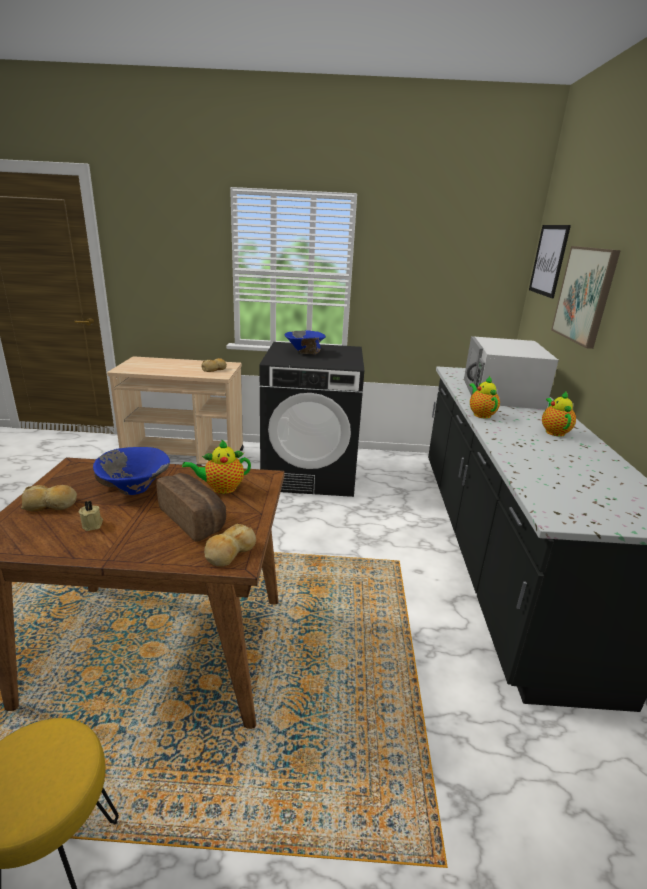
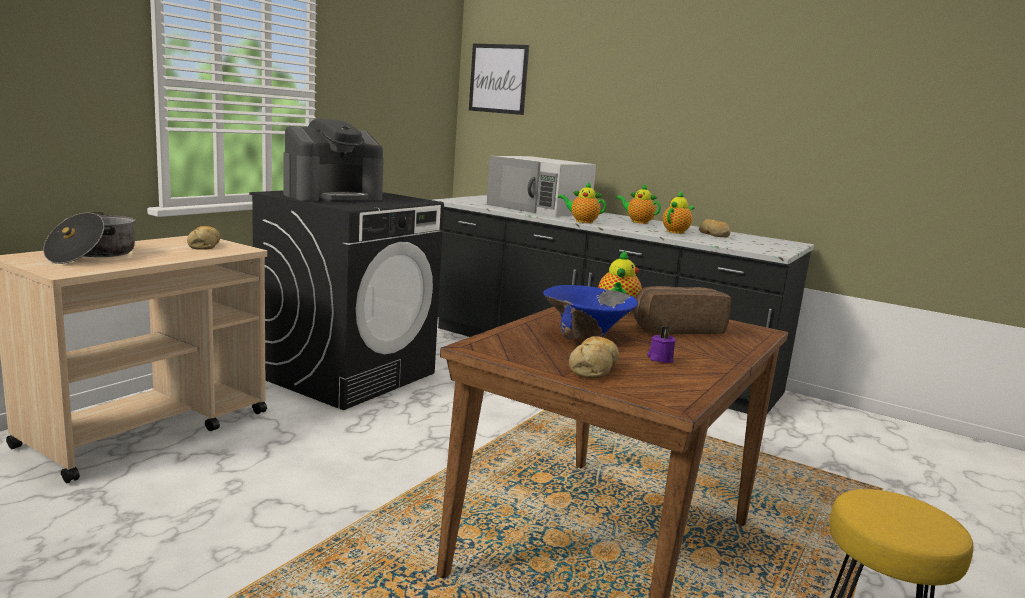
camera: 60 degrees left, 10 degrees down
beige candle [78,501,103,531] -> purple candle [647,326,676,363]
bread [204,524,256,567] -> bread moved to [699,219,731,237]
blue bowl [284,331,326,354] -> coffee machine [284,119,384,202]
picture [551,246,621,349] -> none
none -> cooking pot [43,212,136,264]
none -> teapot [663,191,695,234]

